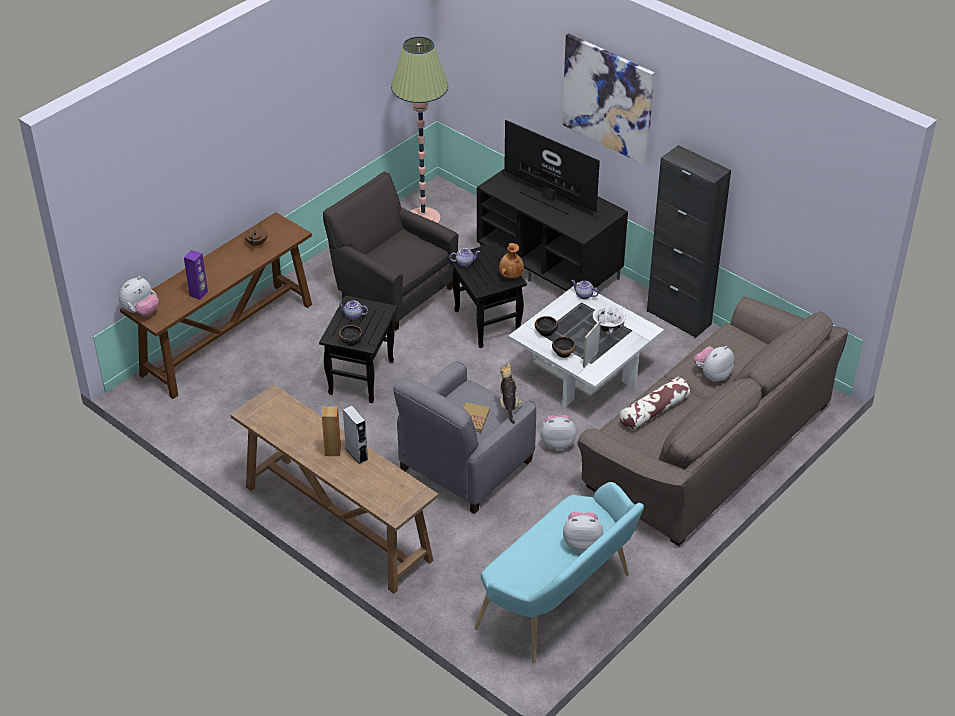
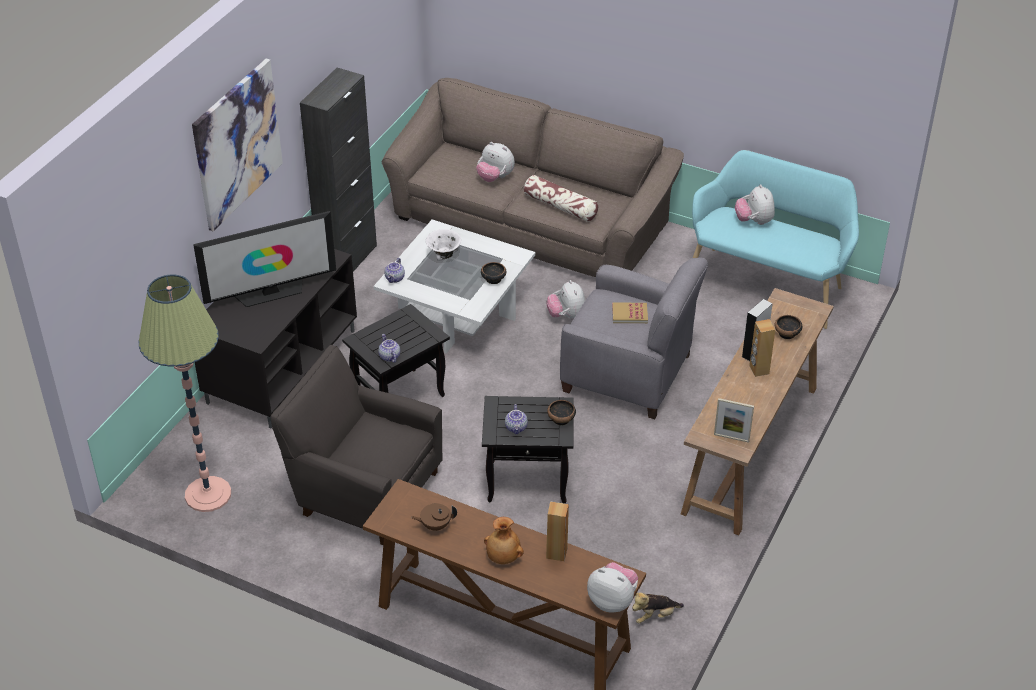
camera: 105 degrees left, 0 degrees up
purple speaker [184,250,208,300] -> brown speaker [546,501,569,561]
grey armchair [323,171,459,331] -> grey armchair turned 90 degrees clockwise [271,345,443,545]
brown vase [499,243,524,279] -> brown vase moved to [484,517,524,564]
plush toy [500,363,522,424] -> plush toy moved to [632,592,684,624]
television [504,120,600,214] -> television turned 135 degrees counterclockwise [193,211,336,307]
bowl [535,316,558,336] -> bowl moved to [775,315,802,339]
picture frame [583,321,601,368] -> picture frame moved to [714,398,754,443]

